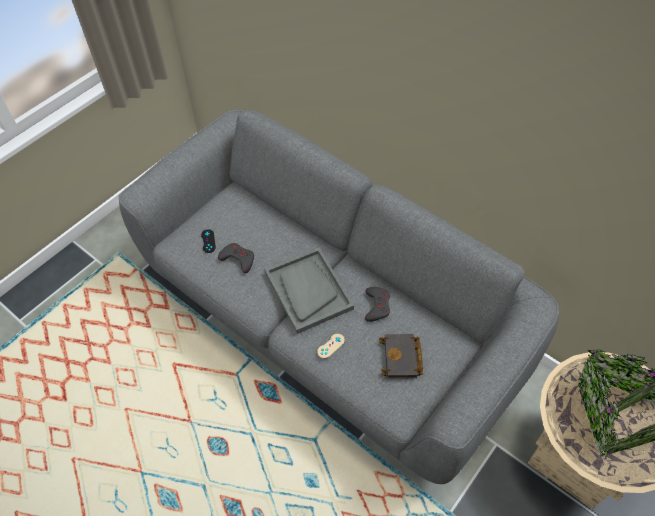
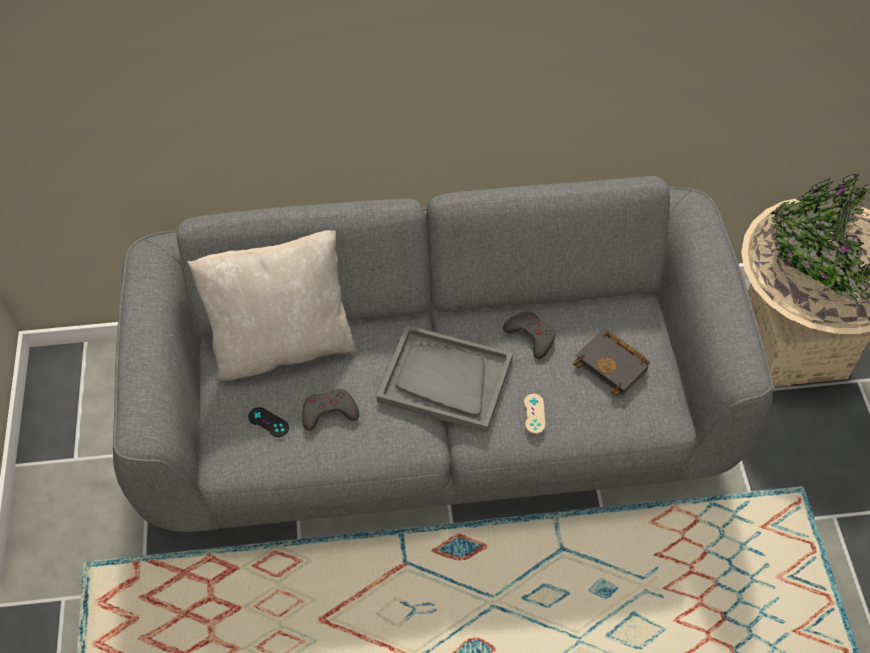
camera: 45 degrees left, 0 degrees up
none -> beige pillow [188,230,357,381]

